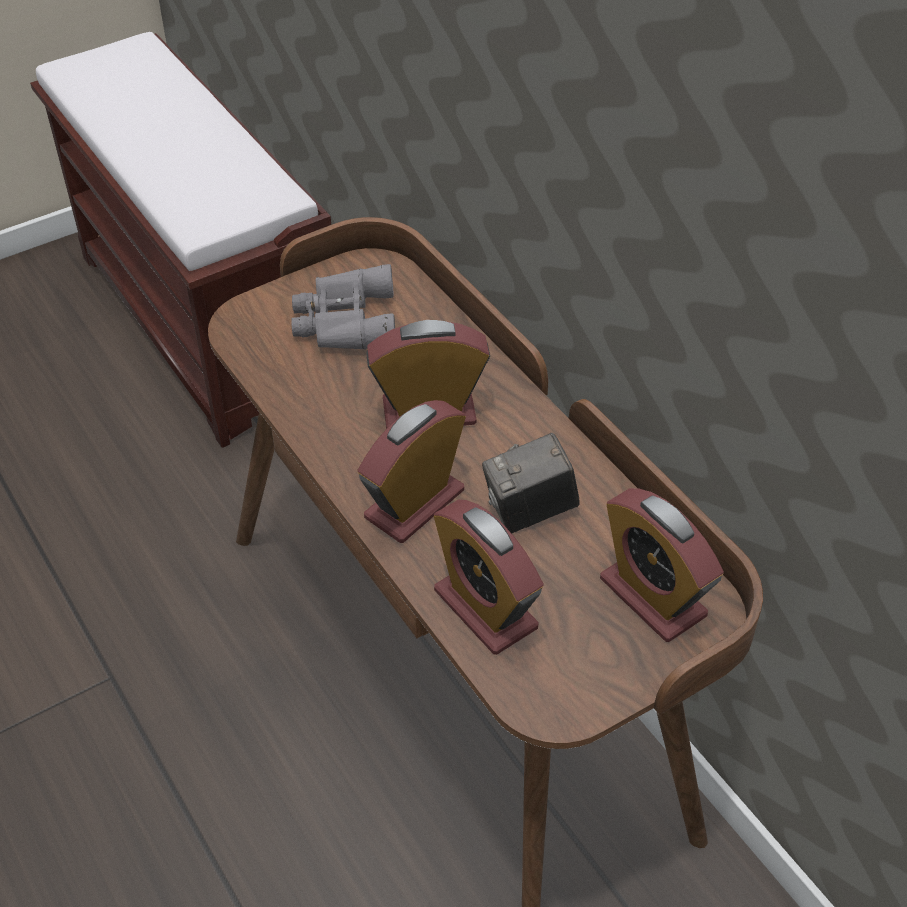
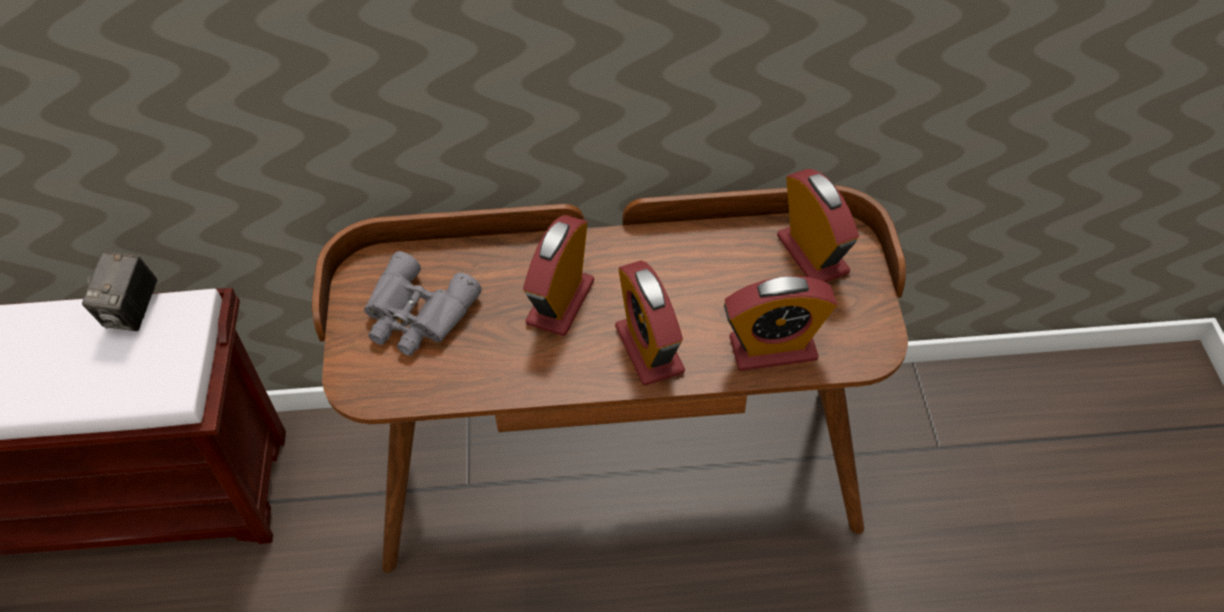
camera: 60 degrees left, 5 degrees up
camera [482,433,580,534] -> camera moved to [82,251,158,331]
alarm clock [600,488,724,642] -> alarm clock turned 105 degrees counterclockwise [777,169,859,282]

